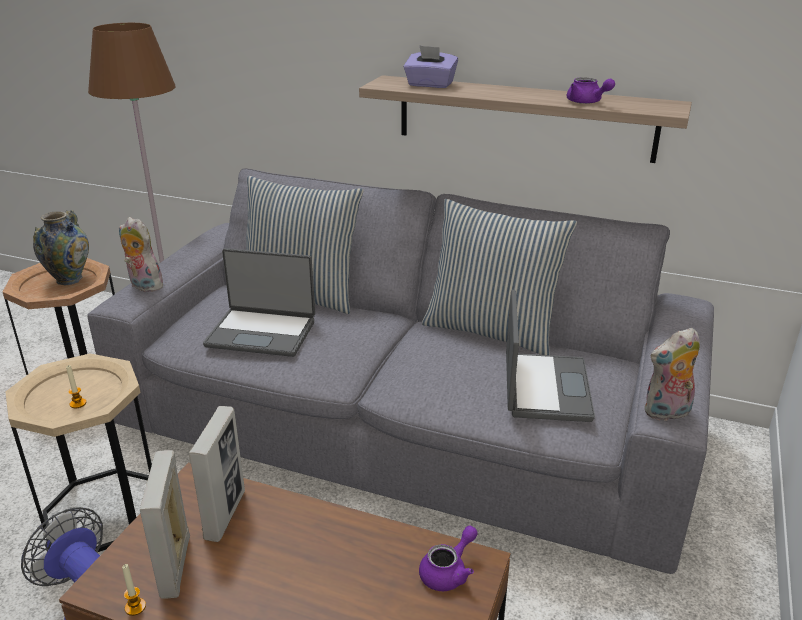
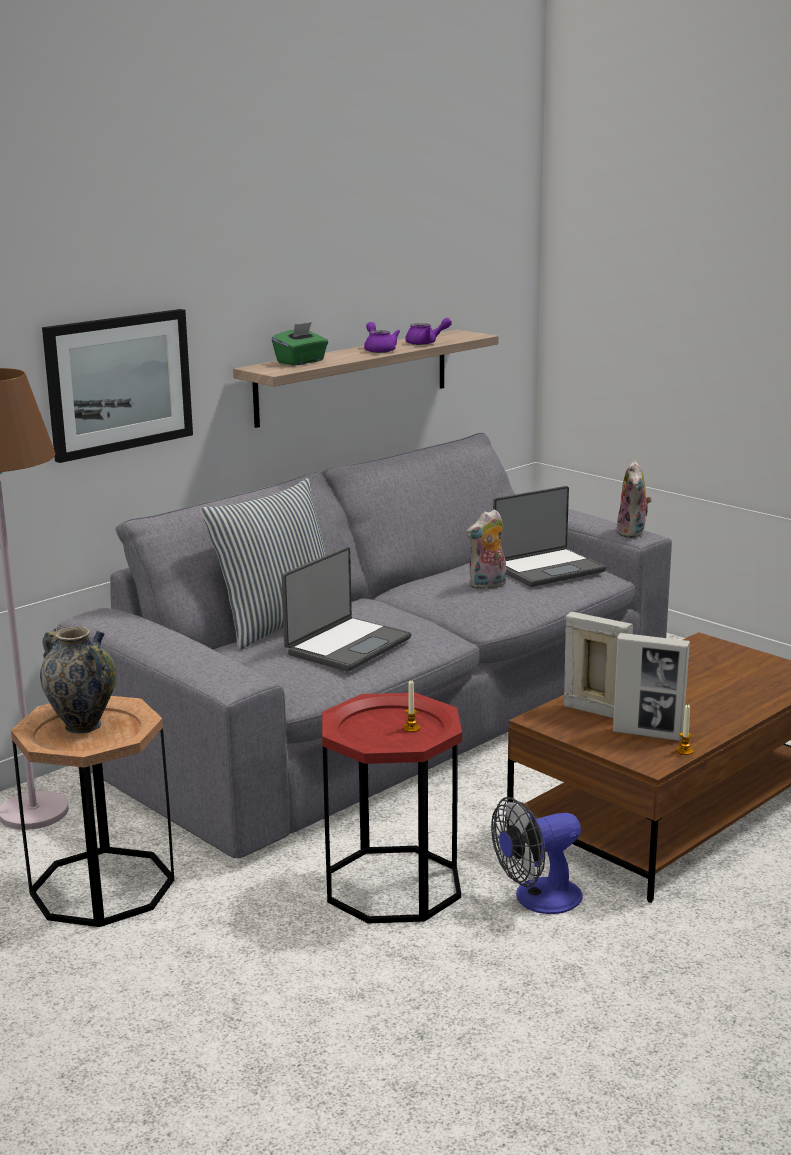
camera: 65 degrees left, 10 degrees down
beige side table [5,354,152,552] -> red side table [322,693,462,924]
plush toy [119,217,163,292] -> plush toy moved to [466,509,506,590]
purple tissue box [404,45,458,88] -> green tissue box [272,322,328,366]
purple teapot [419,526,478,591] -> purple teapot moved to [364,322,400,353]
pillow [422,199,577,355] -> none
laptop [506,290,595,422] -> laptop turned 120 degrees clockwise [493,486,606,587]
none -> picture [42,309,193,463]

